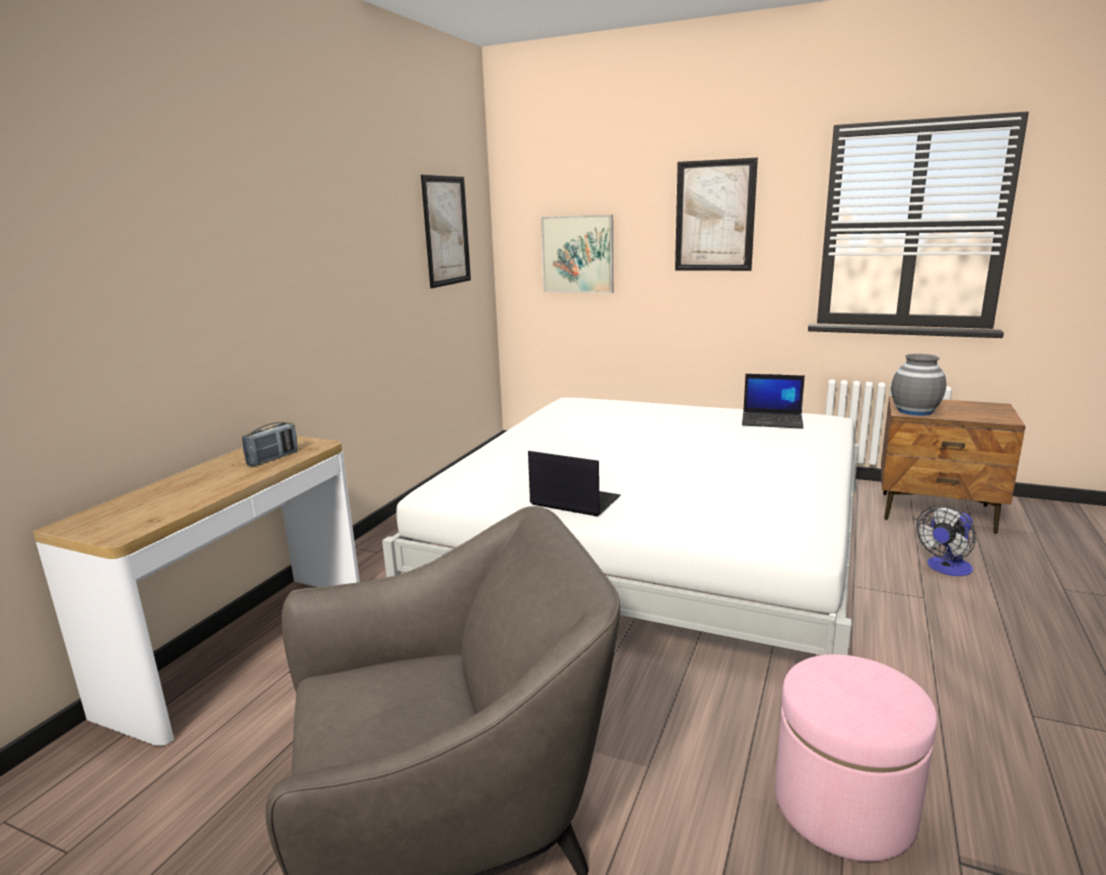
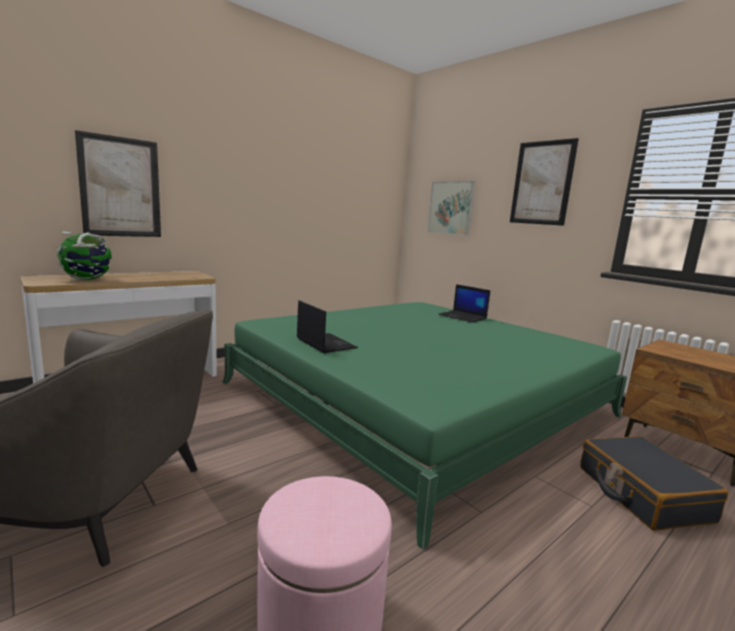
camera: 25 degrees right, 5 degrees down
radio [242,422,298,466] -> none
white bed [382,398,859,655] -> green bed [222,302,627,550]
picture [421,175,471,288] -> picture moved to [75,130,161,237]
laptop [742,374,805,429] -> laptop moved to [439,284,490,323]
grey vase [891,354,946,416] -> none
fan [916,505,976,576] -> black suitcase [580,436,728,530]
none -> globe [57,231,112,280]

